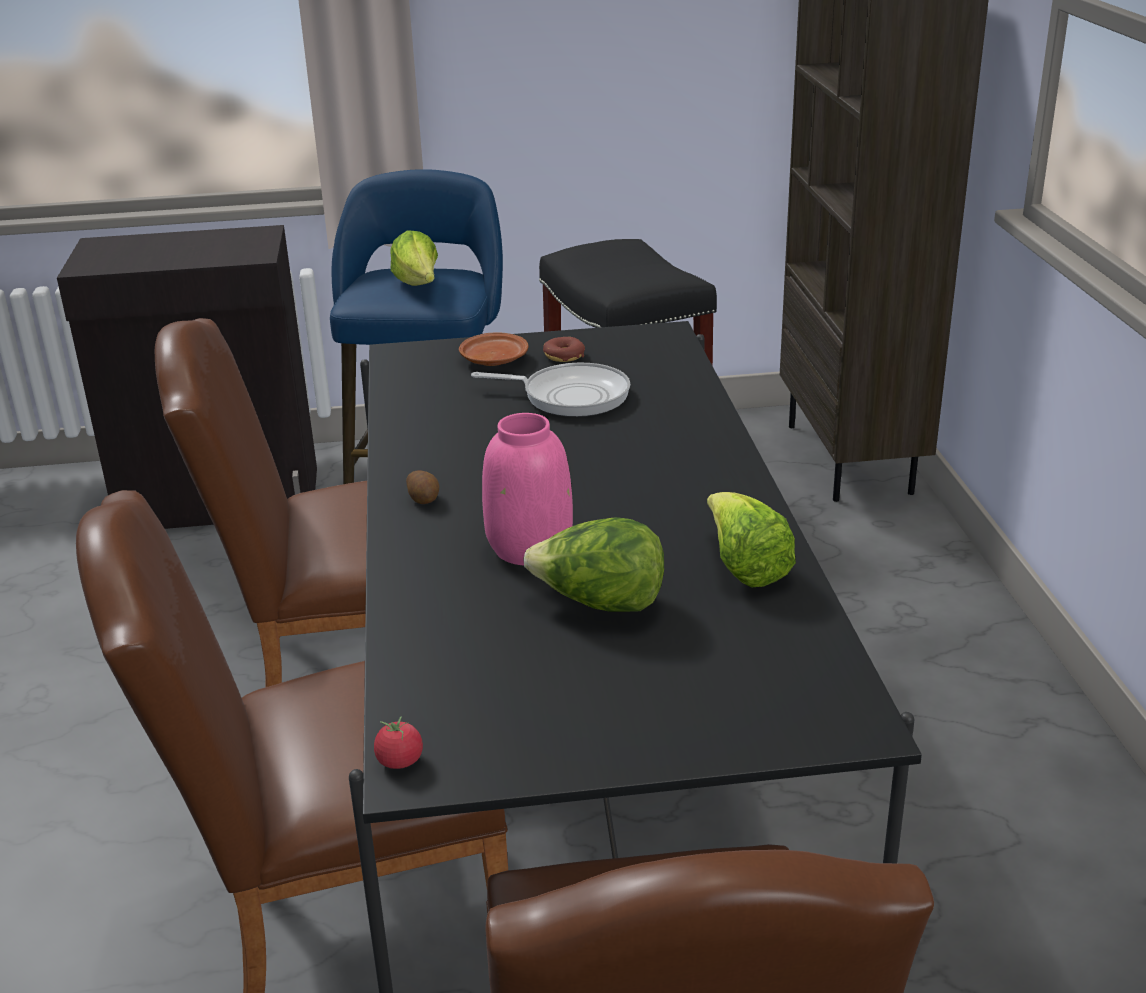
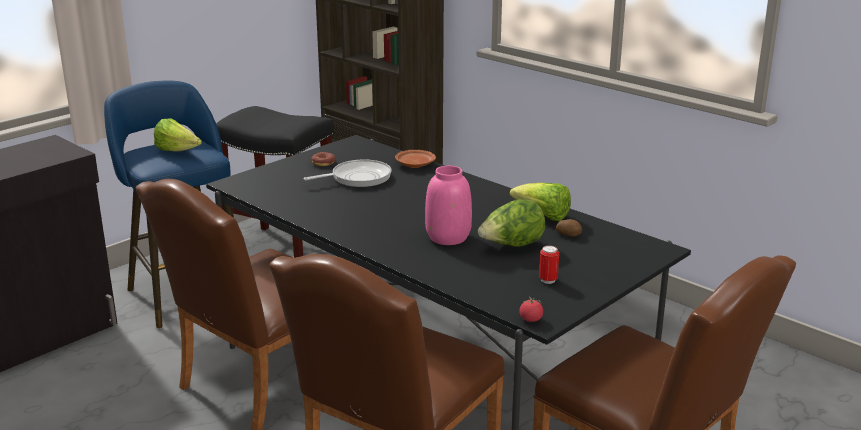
camera: 40 degrees left, 5 degrees down
potato [406,470,439,504] -> potato moved to [556,219,582,237]
brown plate [459,333,528,366] -> brown plate moved to [395,150,436,168]
none -> can [539,245,559,284]

